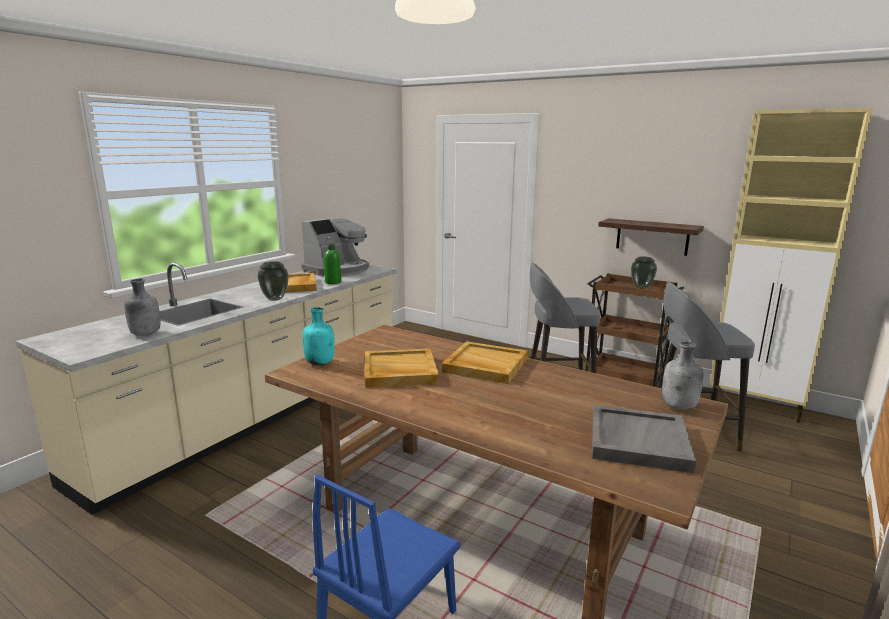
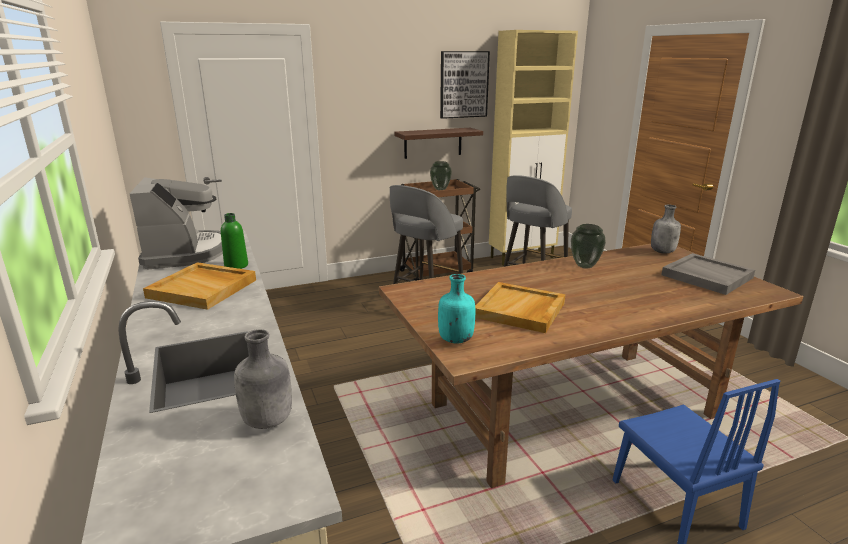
camera: 55 degrees left, 5 degrees up
vase [258,261,289,301] -> vase moved to [571,224,606,268]
beige tray [442,341,527,384] -> none
none -> picture [440,51,490,119]

